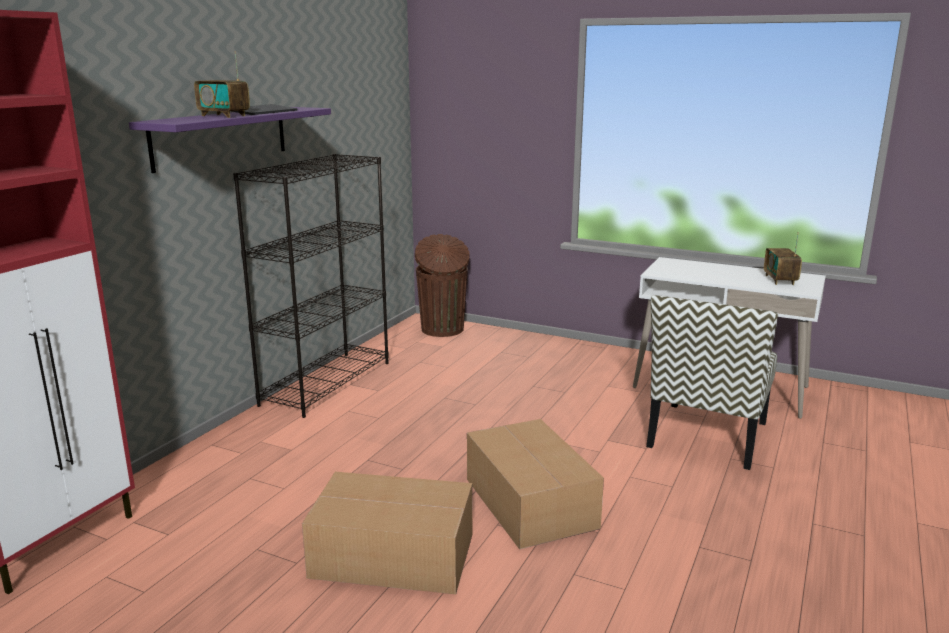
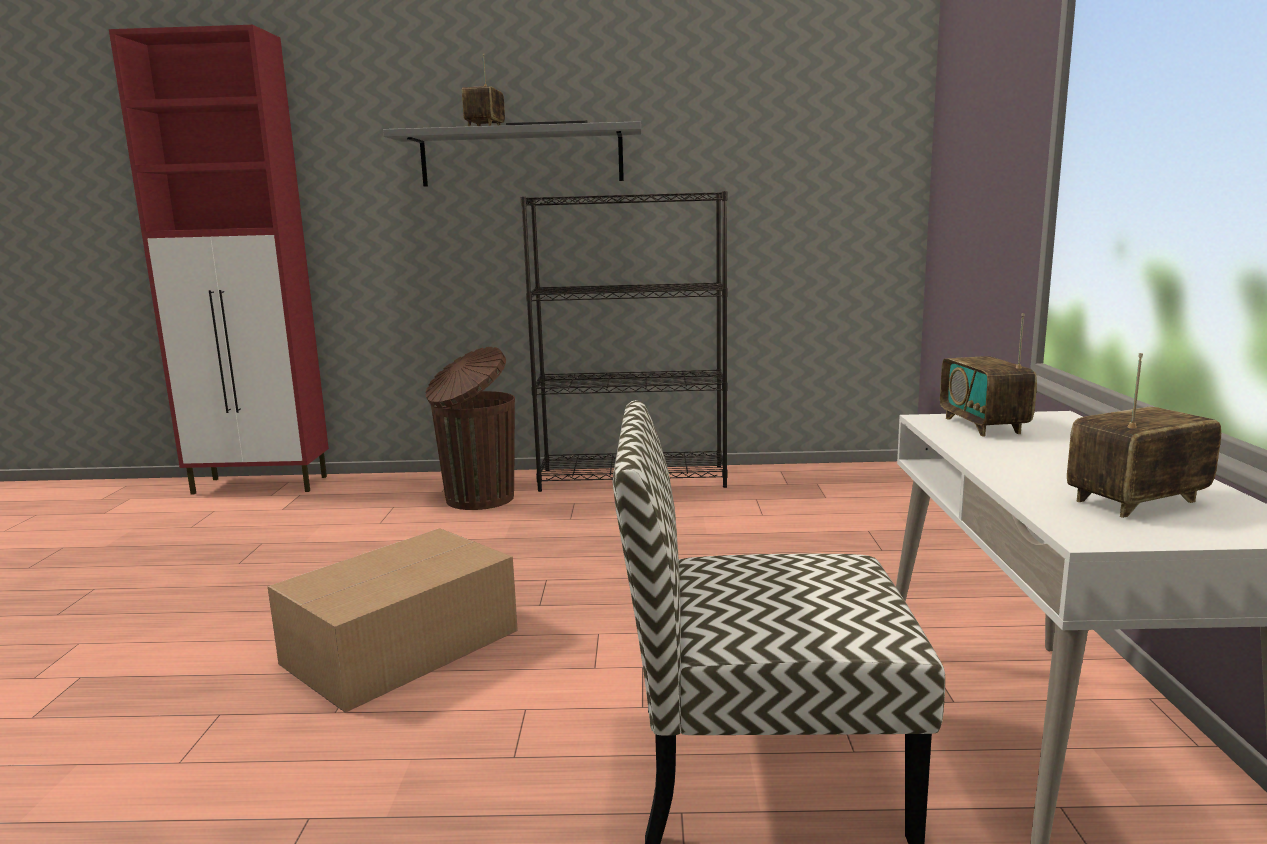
camera: 65 degrees right, 5 degrees down
purple shelf [129,107,331,173] -> grey shelf [383,121,641,187]
cardboard box [302,472,472,594] -> none
brown trash can [415,234,470,337] -> brown trash can moved to [425,347,515,510]
none -> radio [940,313,1037,436]

